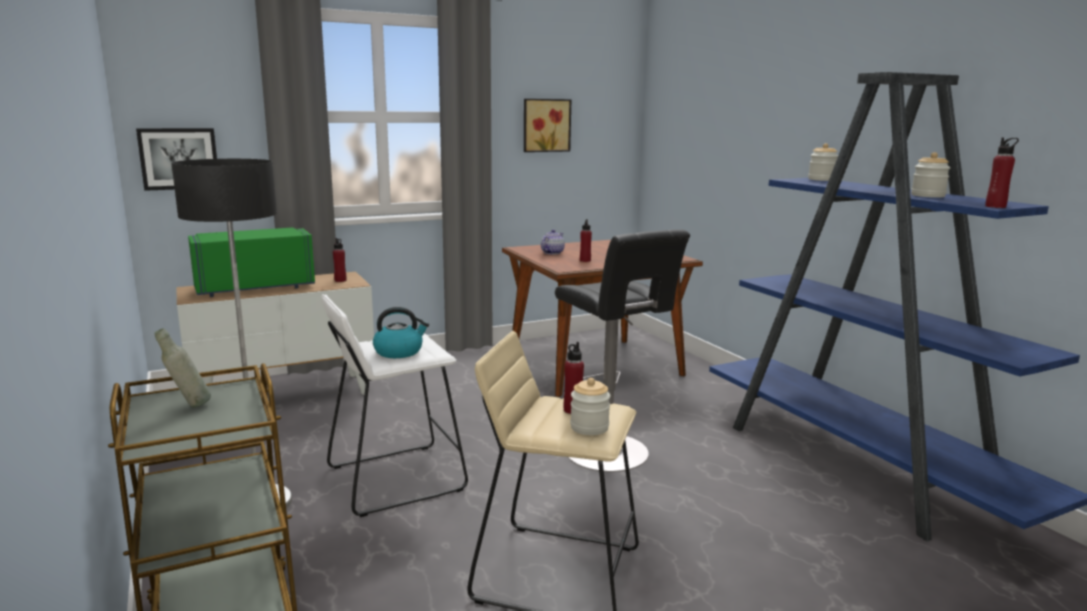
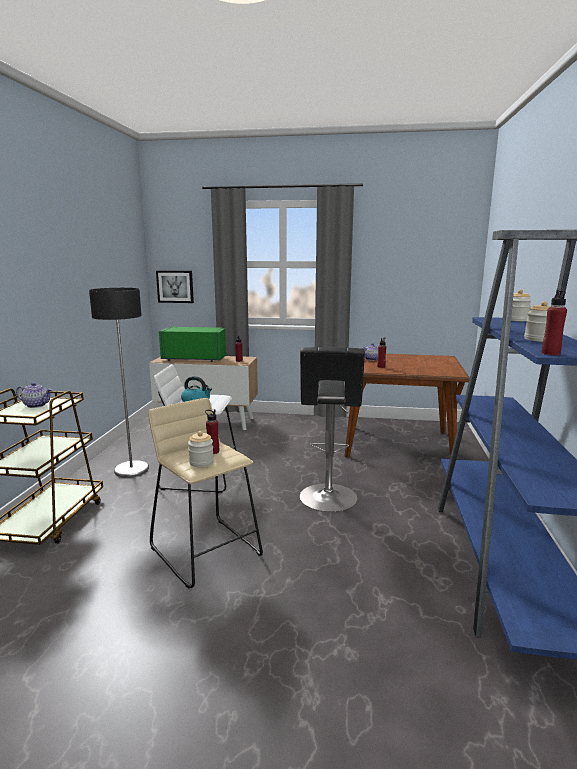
camera: 35 degrees right, 0 degrees up
grey bottle [154,328,211,407] -> teapot [16,382,53,408]
picture [524,99,571,152] -> none

